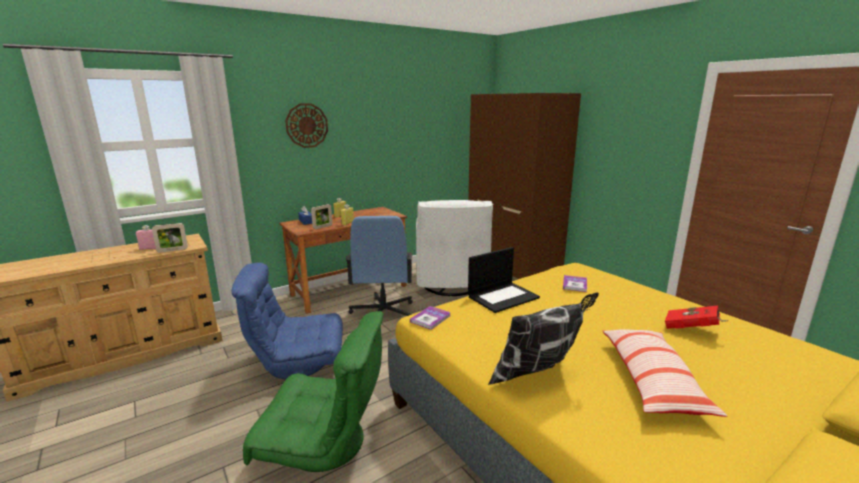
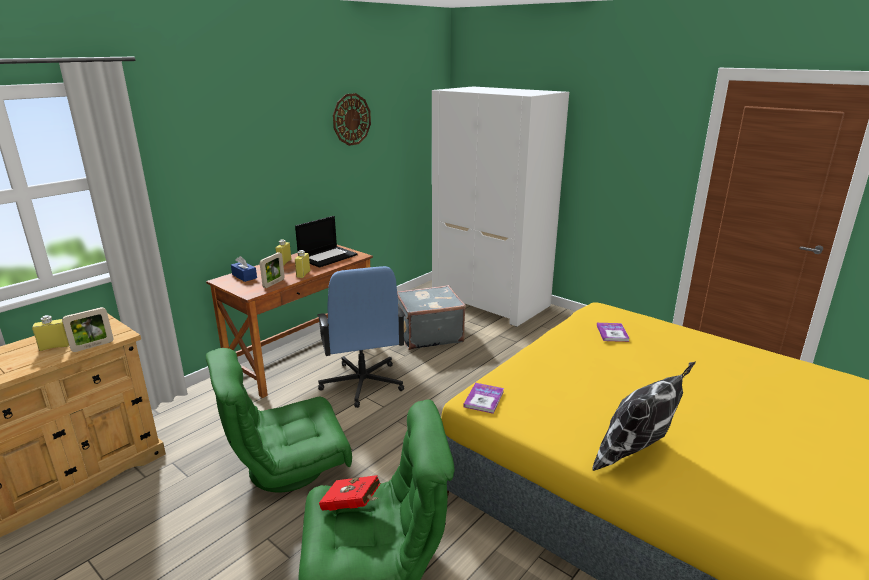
camera: 15 degrees left, 5 degrees up
pink bottle [136,225,156,250] -> yellow bottle [32,315,69,351]
blue armchair [231,262,343,379] -> green armchair [206,348,352,492]
wall clock [285,103,328,148] -> wall clock moved to [333,93,371,146]
white armchair [416,200,493,296] -> grey suitcase [397,285,466,350]
brown wardrobe [468,93,581,279] -> white wardrobe [432,87,569,327]
laptop [468,247,540,313] -> laptop moved to [295,216,358,268]
pillow [603,329,728,417] -> none
red book [665,306,729,329] -> red book moved to [319,475,381,511]

